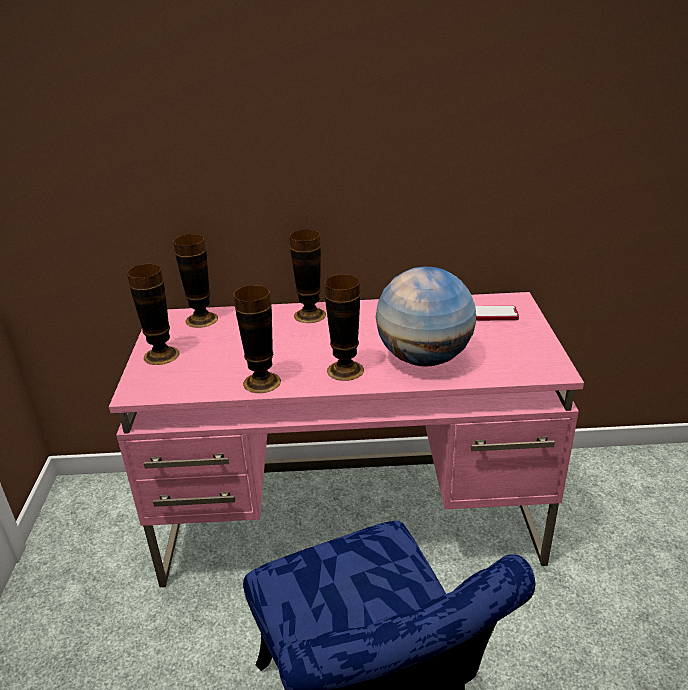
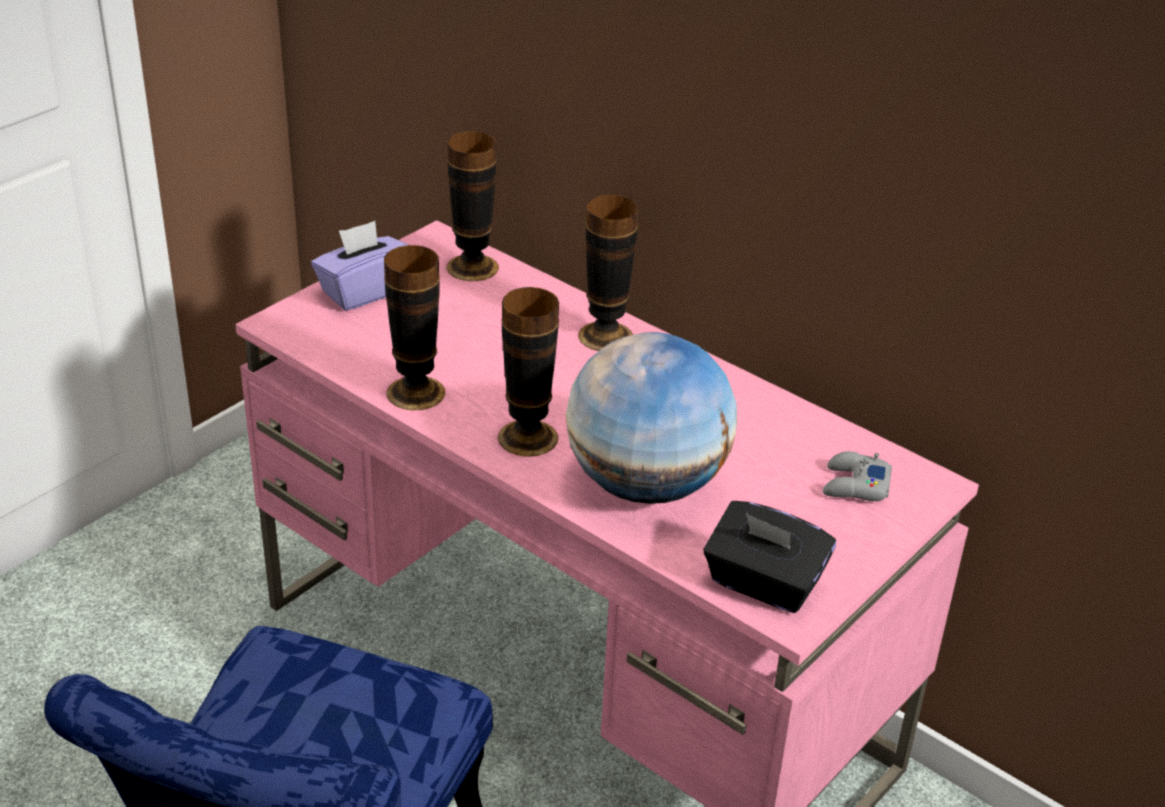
camera: 40 degrees right, 5 degrees up
vase [127,264,180,365] -> purple tissue box [311,221,408,311]
phone [475,306,519,321] -> grey game controller [823,451,892,501]
none -> black tissue box [704,501,836,613]

